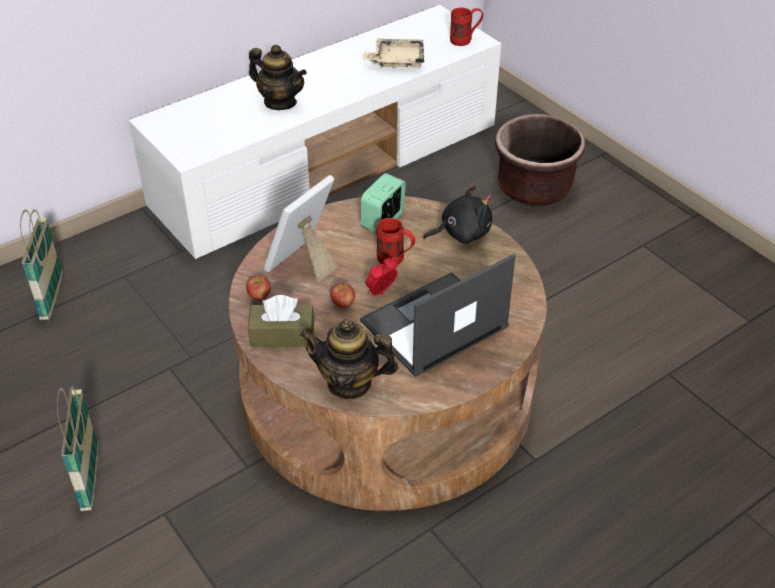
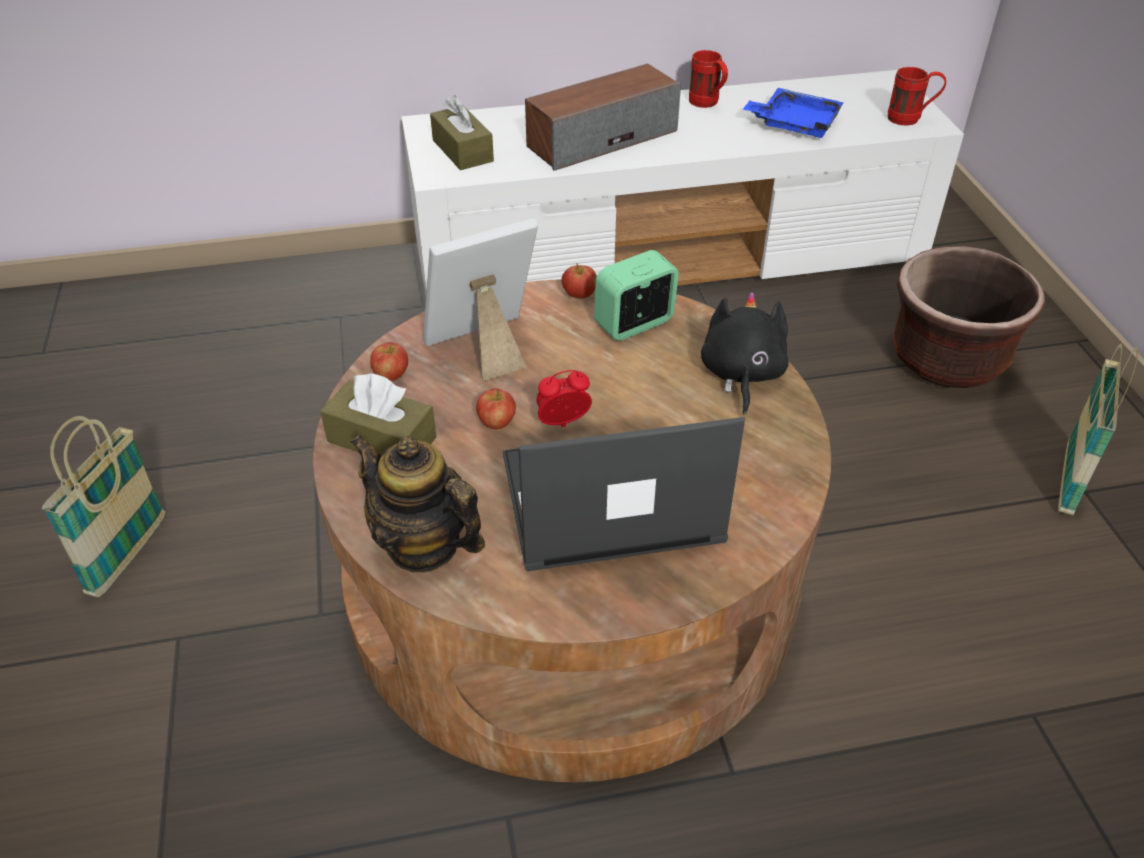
camera: 25 degrees right, 0 degrees up
basket [20,209,63,320] -> basket moved to [1058,344,1138,515]
teapot [249,44,307,110] -> speaker [525,64,681,171]
beige tray [364,39,424,68] -> blue tray [743,88,844,138]
red mug [377,218,415,265] -> red mug moved to [689,50,728,108]
black plush toy [423,186,492,244] -> black plush toy turned 90 degrees counterclockwise [701,292,789,415]
none -> brown tissue box [430,95,494,170]
none -> apple [562,263,597,299]

